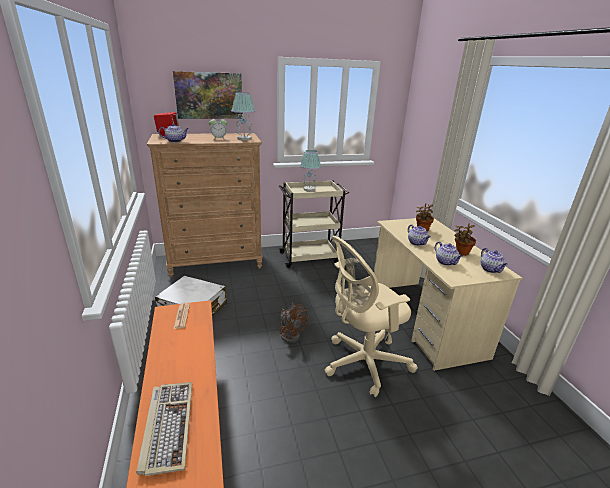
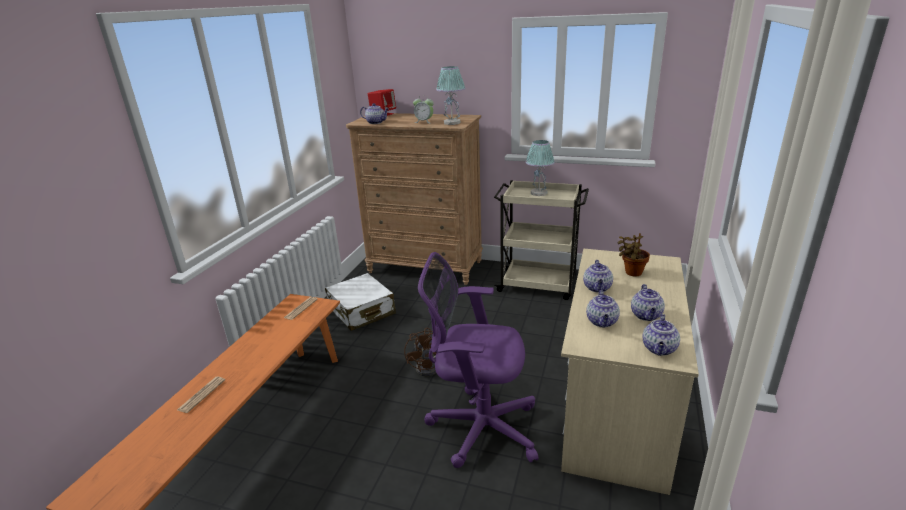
camera: 35 degrees right, 0 degrees up
keyboard [136,382,192,476] -> newspaper [177,376,225,413]
picture [173,71,243,119] -> none
beige office chair [325,236,418,397] -> purple office chair [418,252,538,468]
potted plant [454,223,476,256] -> teapot [631,284,665,321]

